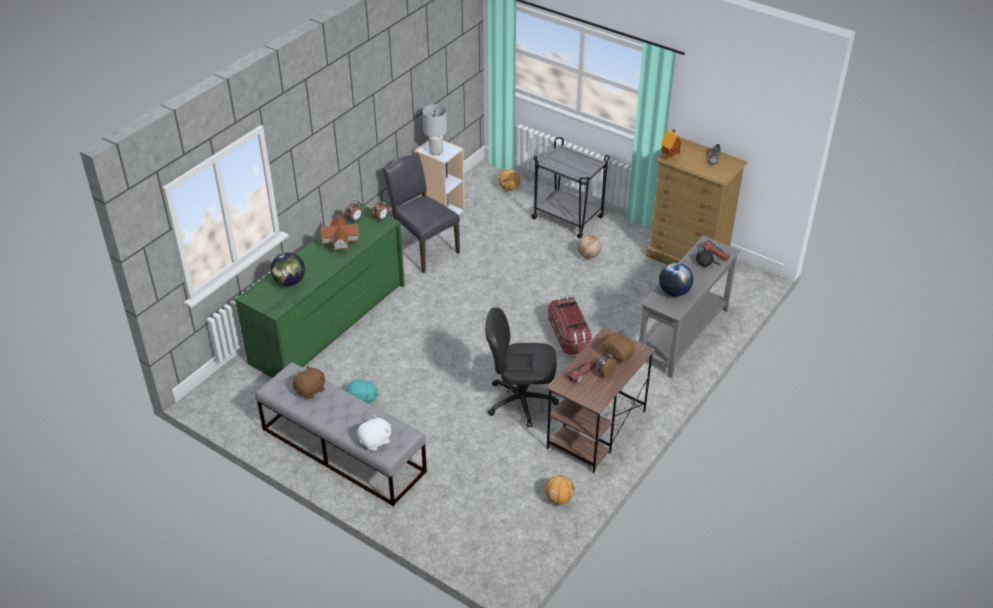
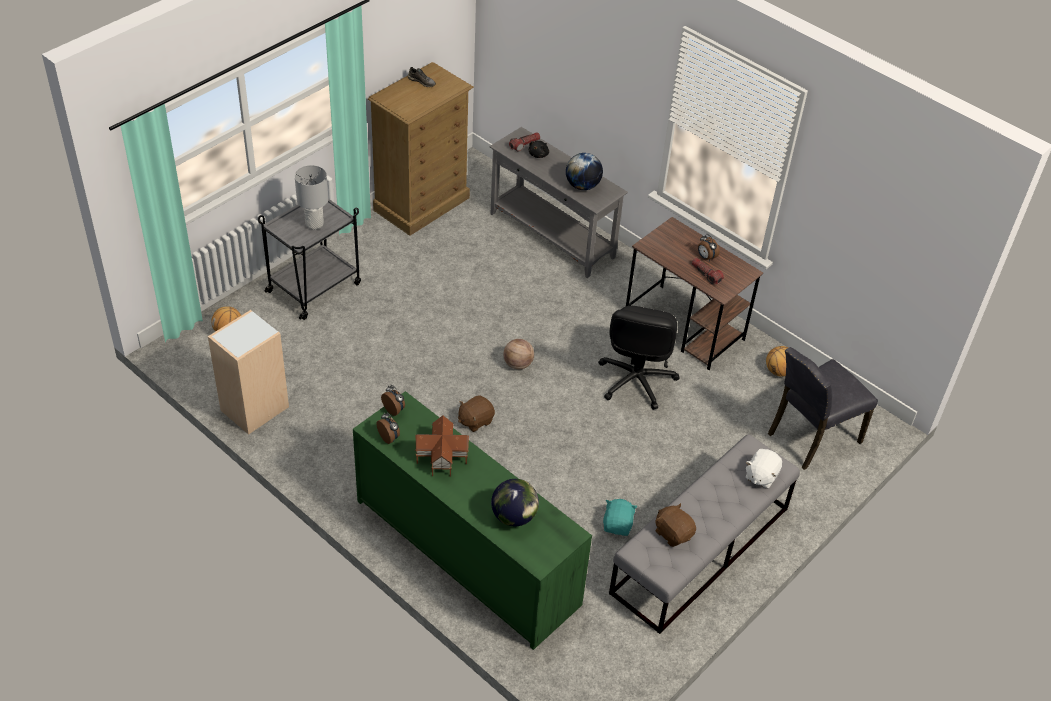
camera: 85 degrees left, 5 degrees up
white plush toy [357,415,391,451] -> white plush toy turned 120 degrees counterclockwise [745,449,782,489]
grey chair [383,152,460,273] -> grey chair moved to [768,347,878,470]
grey table lamp [423,104,447,155] -> grey table lamp moved to [294,165,328,230]
storage box [548,297,592,355] -> none
basketball [577,235,601,259] -> basketball moved to [504,339,534,370]
brown plush toy [603,331,635,364] -> brown plush toy moved to [458,395,495,432]
toy house [661,129,682,161] -> none

